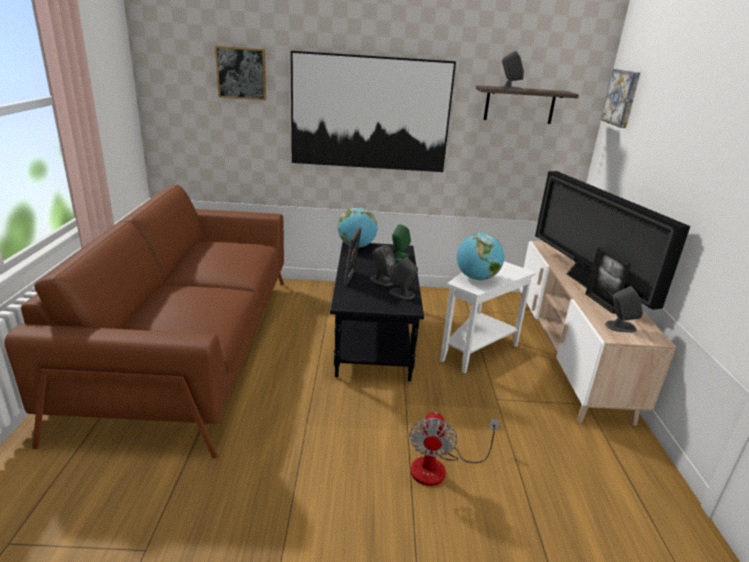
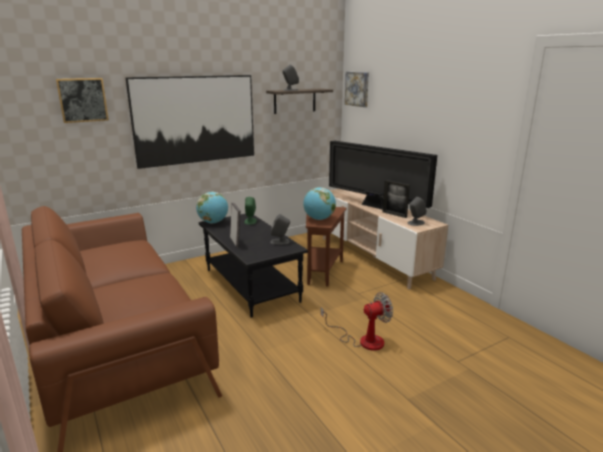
camera: 30 degrees left, 5 degrees down
grey speaker [370,245,396,286] -> none
fan [409,412,500,486] -> fan turned 90 degrees counterclockwise [321,292,393,351]
white side table [440,261,536,373] -> brown side table [306,207,347,286]

